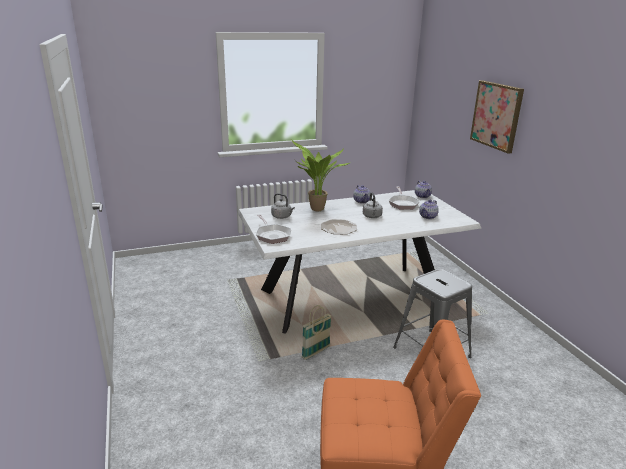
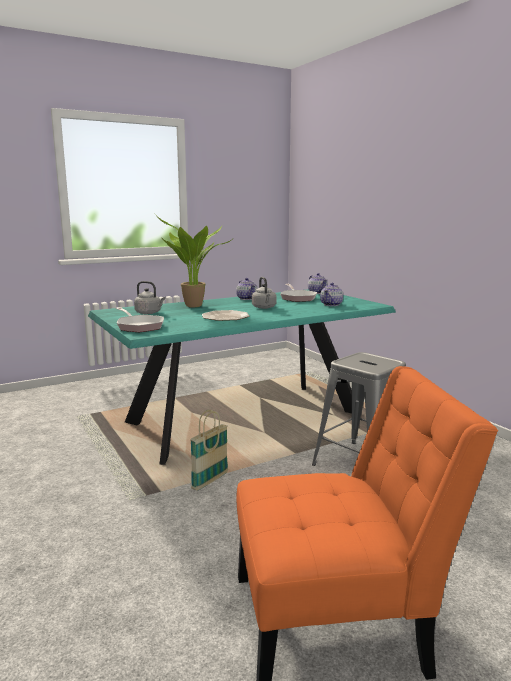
camera: 10 degrees left, 10 degrees down
white dining table [237,190,481,334] -> turquoise dining table [88,289,396,465]
picture [470,80,524,154] -> none

